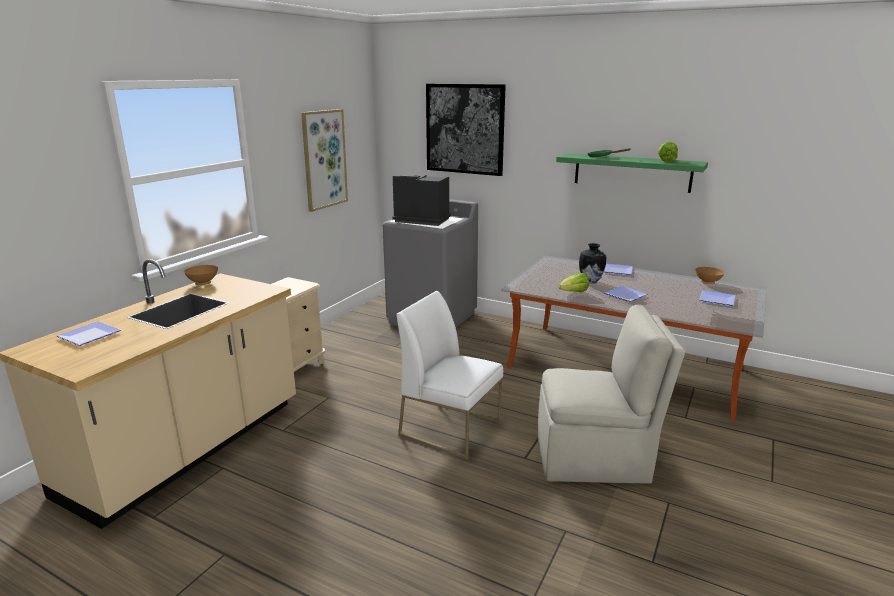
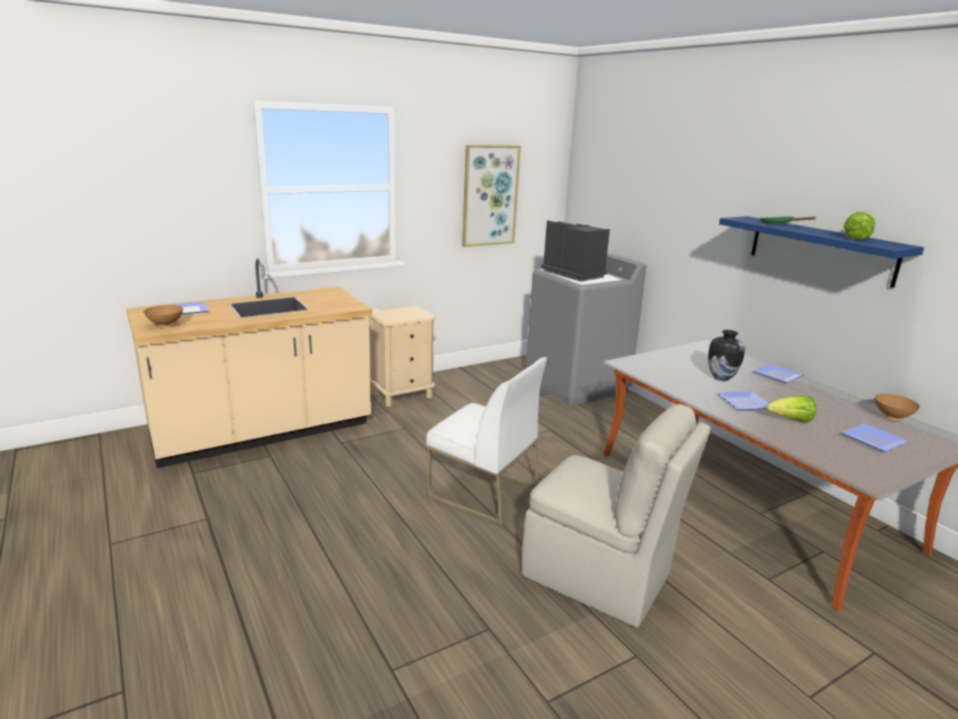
camera: 30 degrees right, 0 degrees up
brown bowl [184,265,218,285] -> brown bowl moved to [144,305,183,327]
white chair [397,291,503,460] -> white chair turned 150 degrees clockwise [426,357,547,526]
picture [426,84,506,176] -> none
green shelf [556,153,708,193] -> blue shelf [719,216,924,288]
lettuce [559,273,589,292] -> lettuce moved to [766,395,816,423]

